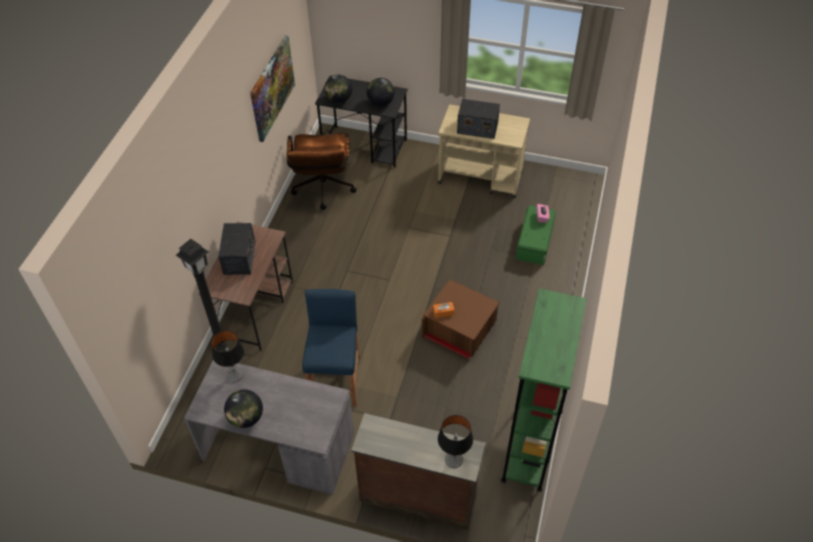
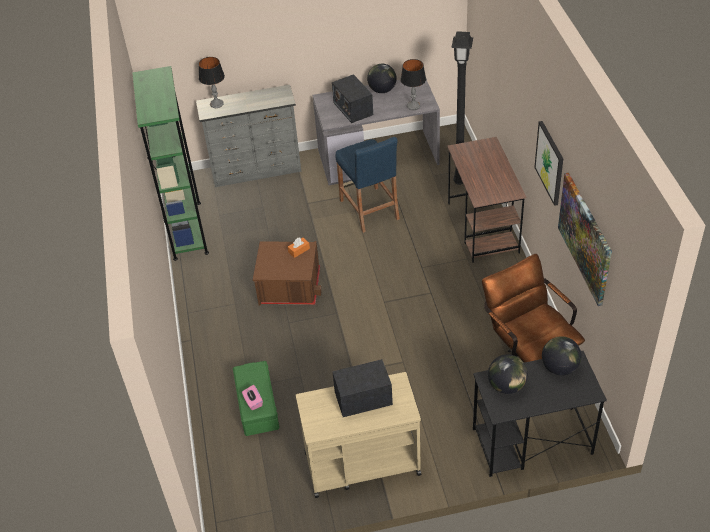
camera: 155 degrees right, 5 degrees down
radio [218,223,255,275] -> radio moved to [332,74,373,123]
brown dresser [351,413,486,530] -> grey dresser [196,85,301,187]
none -> picture [534,121,563,206]

